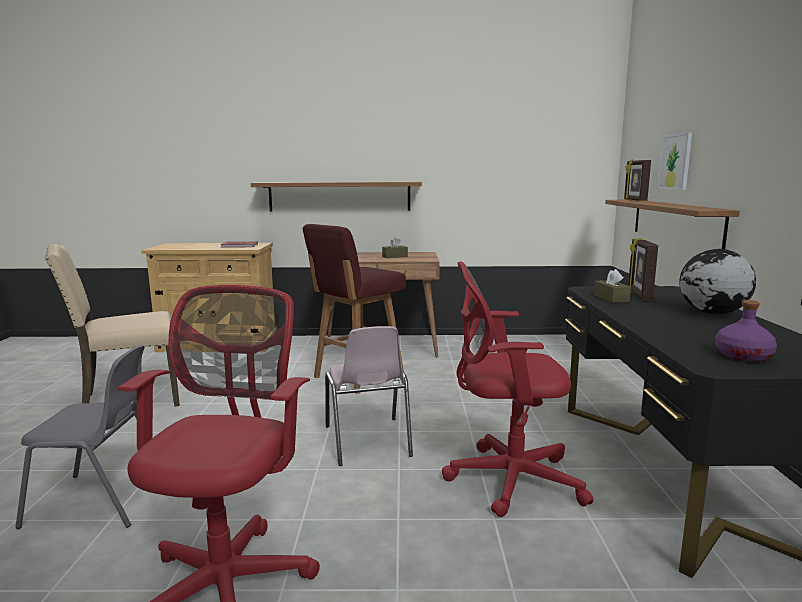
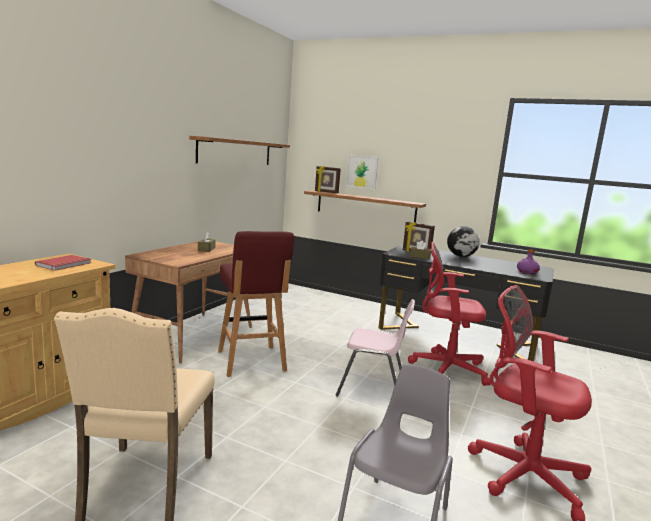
camera: 65 degrees left, 0 degrees up
shelf [251,182,422,211] -> shelf moved to [189,136,290,165]
red office chair [442,261,594,517] -> red office chair turned 75 degrees clockwise [408,242,491,386]

